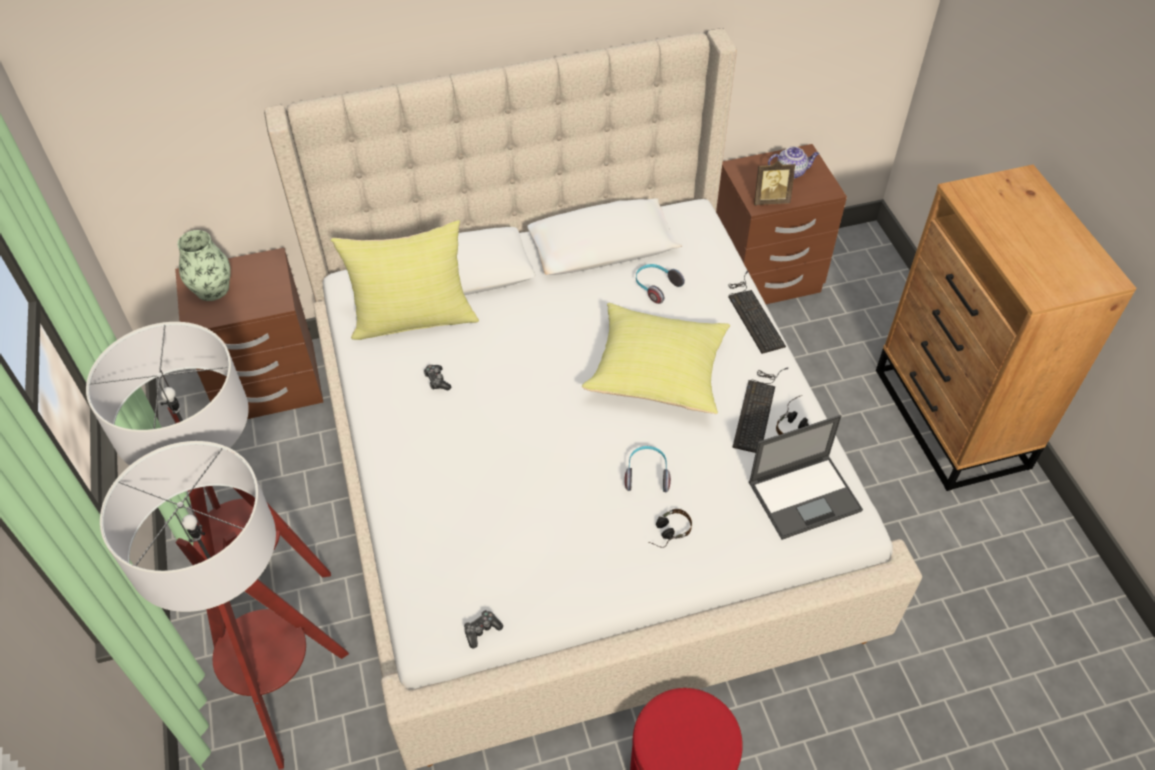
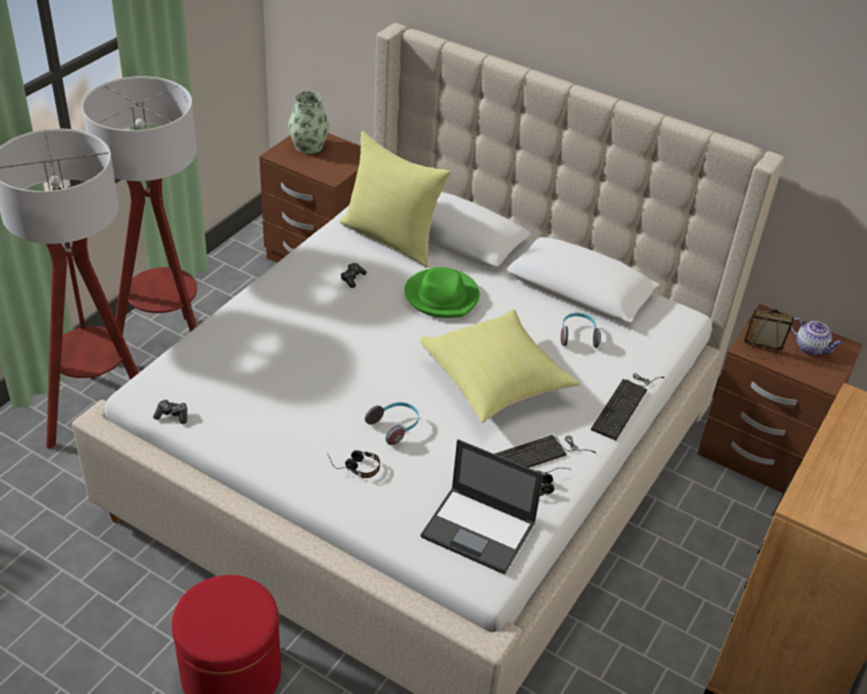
camera: 45 degrees right, 10 degrees down
picture frame [754,161,796,205] -> picture frame turned 150 degrees clockwise [743,309,795,361]
none -> green hat [404,267,480,318]

